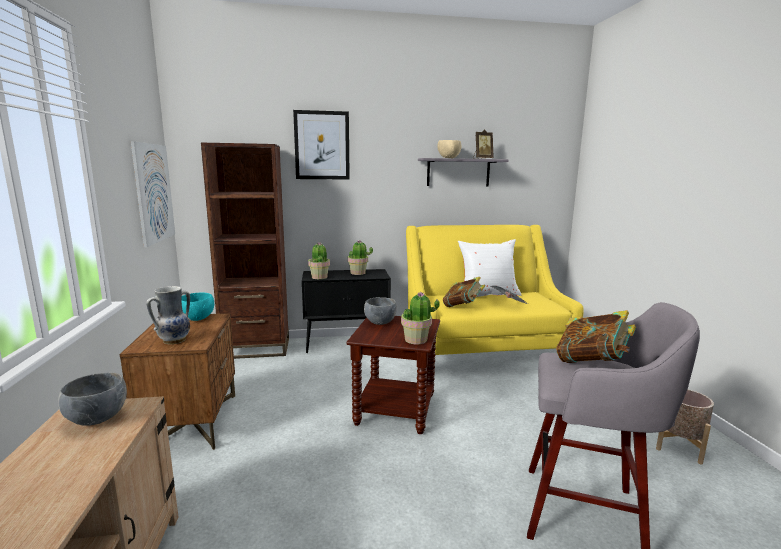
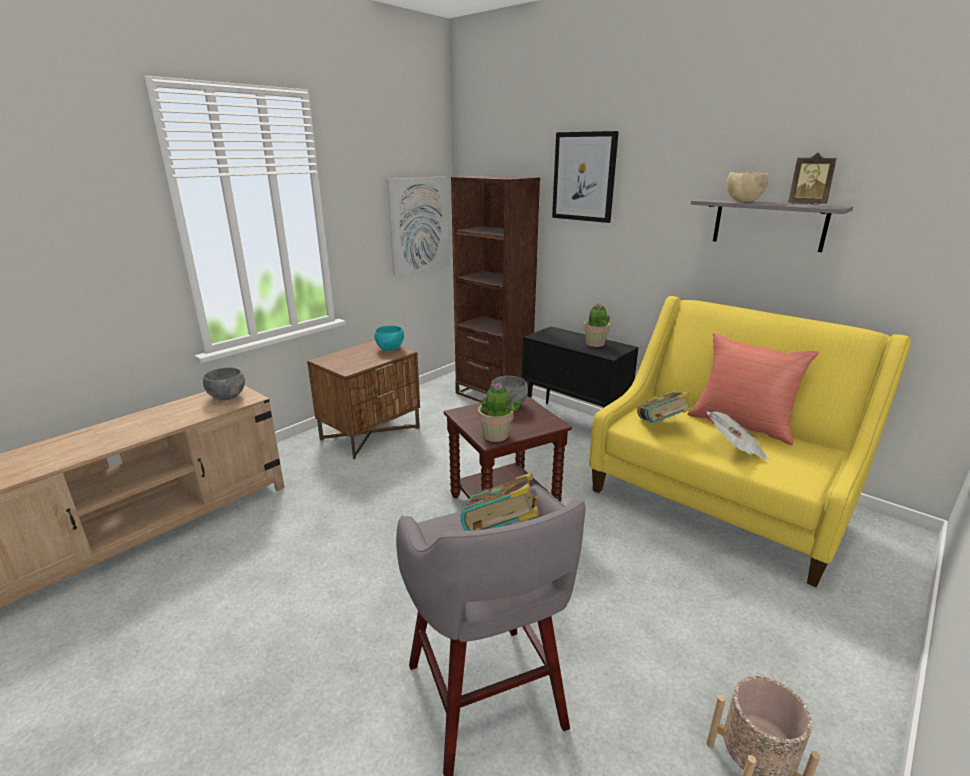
camera: 50 degrees right, 10 degrees up
vase [146,286,191,344] -> none
potted plant [308,243,330,279] -> none
white pillow [458,239,521,297] -> red pillow [687,333,819,445]

